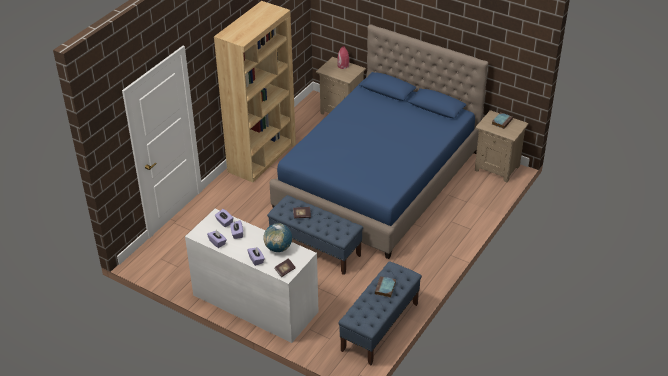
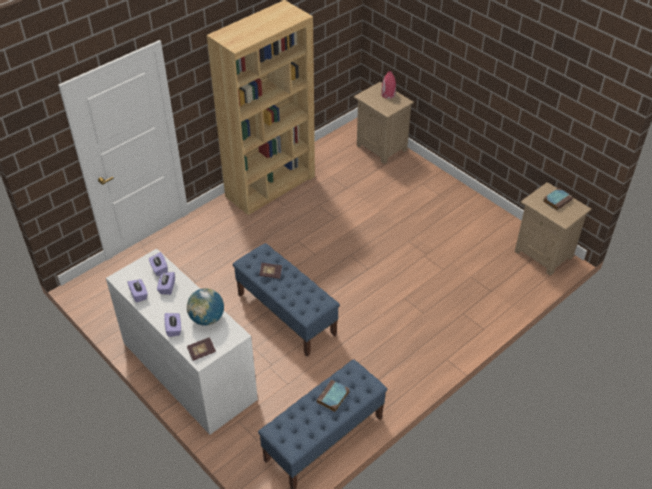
camera: 15 degrees right, 5 degrees up
blue bed [270,24,488,259] -> none

